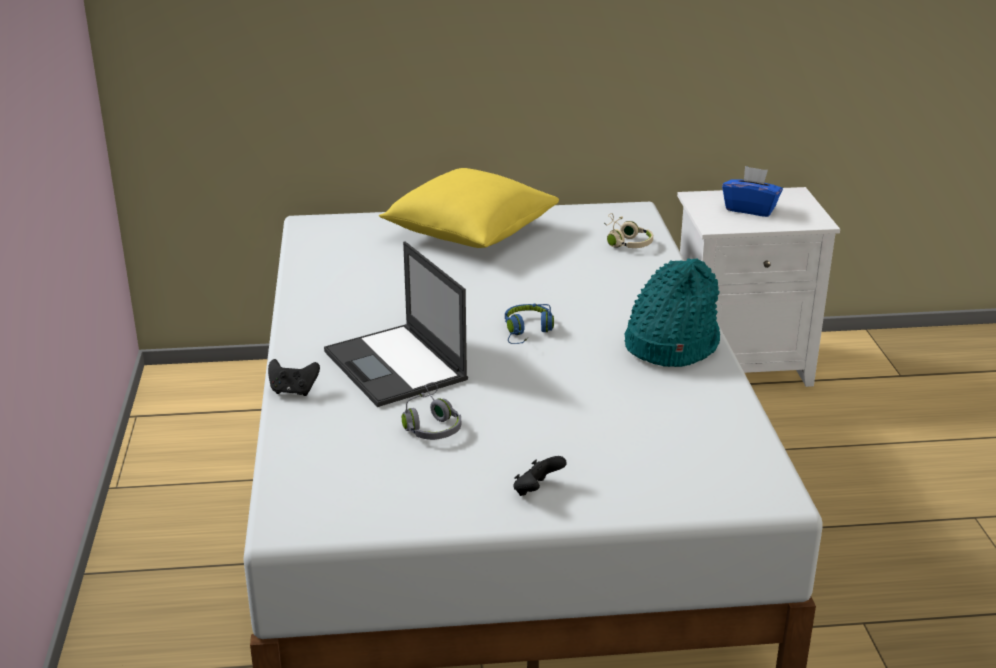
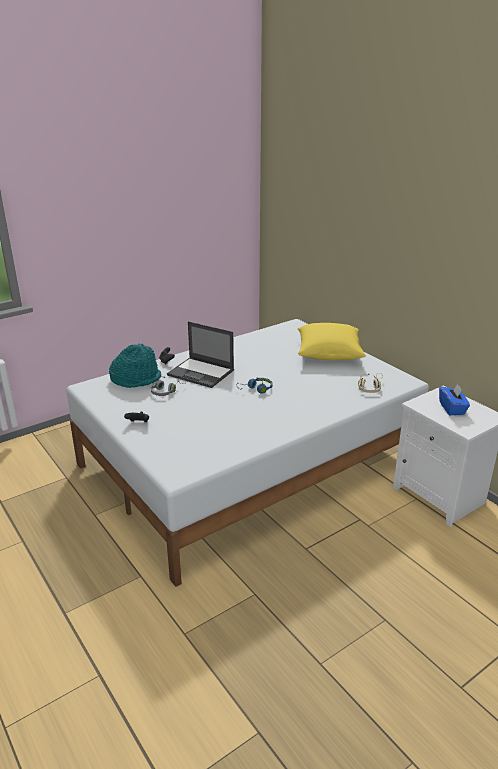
camera: 60 degrees right, 0 degrees up
laptop [324,241,468,407] -> laptop turned 90 degrees counterclockwise [167,322,234,388]
turquoise hat [624,258,720,367] -> turquoise hat moved to [109,343,161,388]

